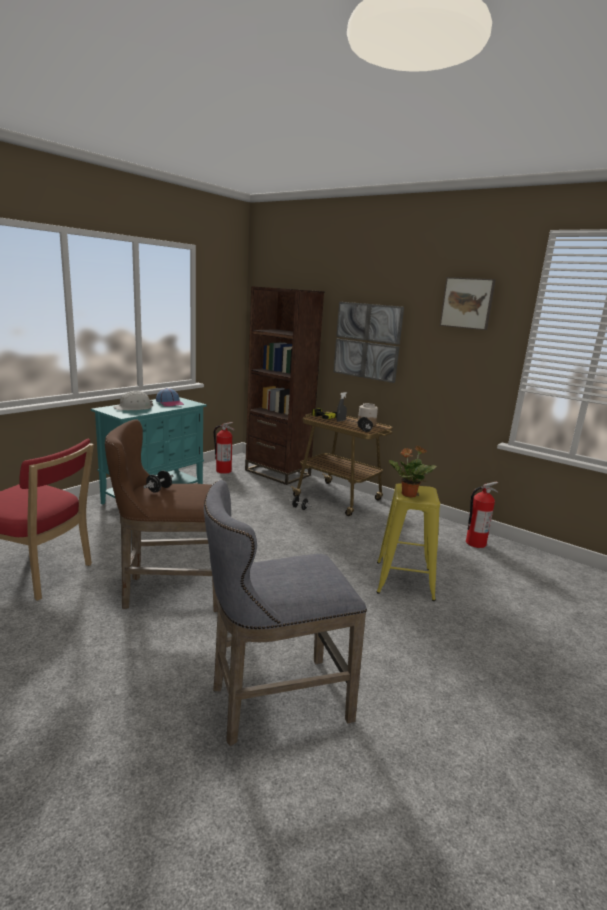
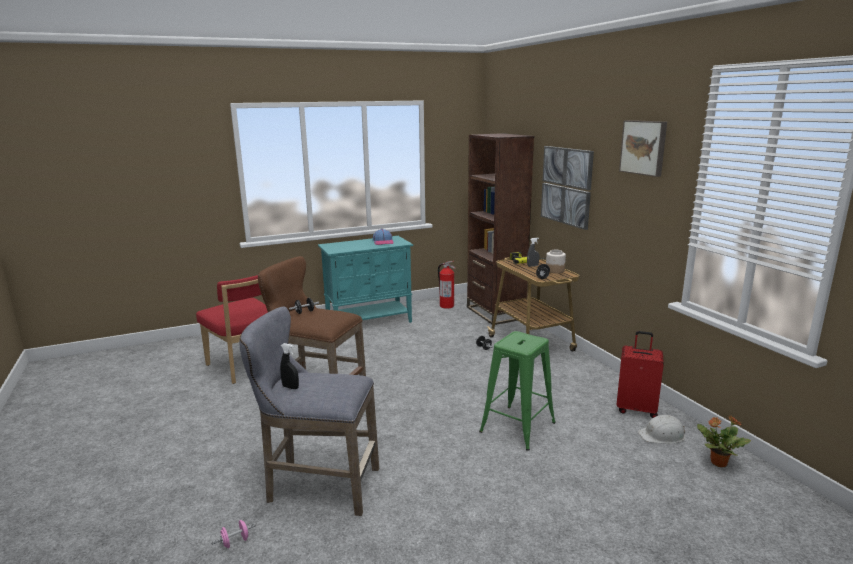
camera: 30 degrees right, 0 degrees up
white hard hat [114,390,153,410] -> white hard hat moved to [638,415,685,444]
yellow stool [376,483,440,601] -> green stool [479,331,556,451]
potted plant [389,445,437,498] -> potted plant moved to [697,415,751,467]
fire extinguisher [466,481,498,548] -> red suitcase [617,331,664,418]
none -> pink dumbbell [211,520,257,548]
none -> black spray bottle [280,343,299,389]

